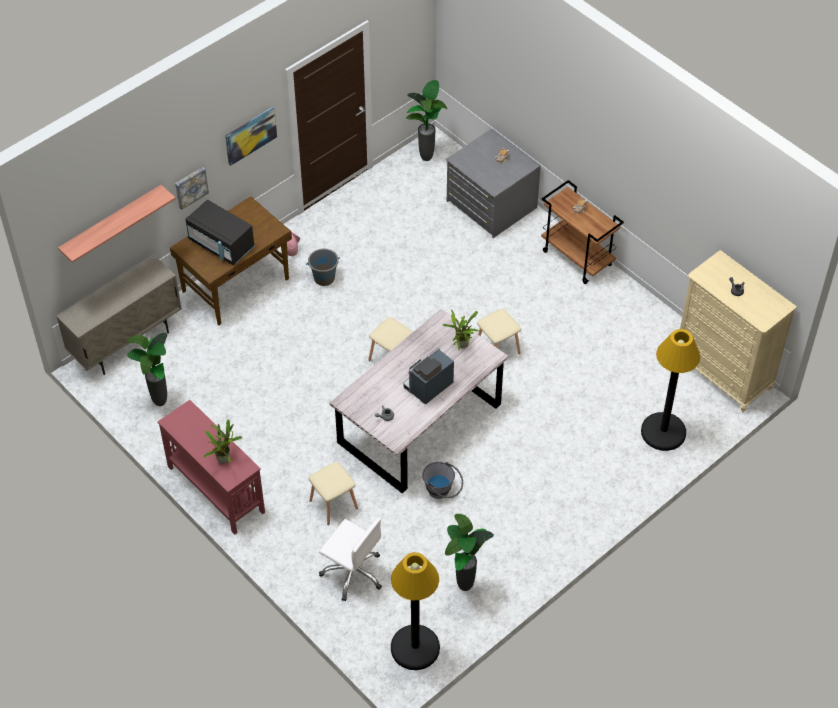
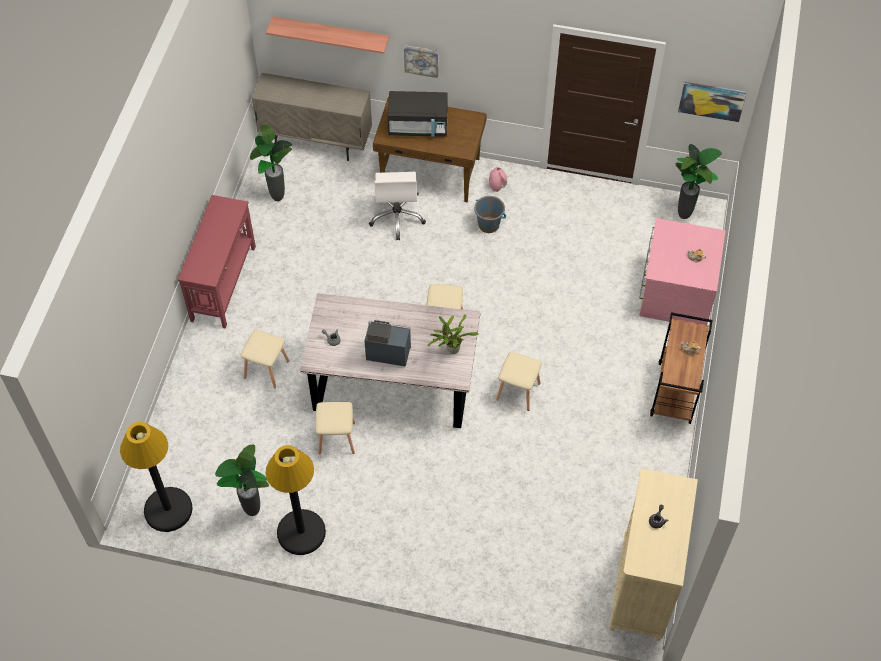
camera: 55 degrees right, 5 degrees up
black microwave [186,200,255,265] -> black microwave turned 90 degrees counterclockwise [388,91,448,137]
potted plant [203,419,242,464] -> none
picture [225,107,277,166] -> picture moved to [678,82,747,122]
white office chair [319,518,382,601] -> white office chair moved to [369,172,426,240]
grey bucket [422,462,463,499] -> beige stool [315,402,355,455]
grey dresser [445,128,541,238] -> pink dresser [639,218,726,325]
black floor lamp [641,329,700,451] -> black floor lamp moved to [266,445,326,555]

